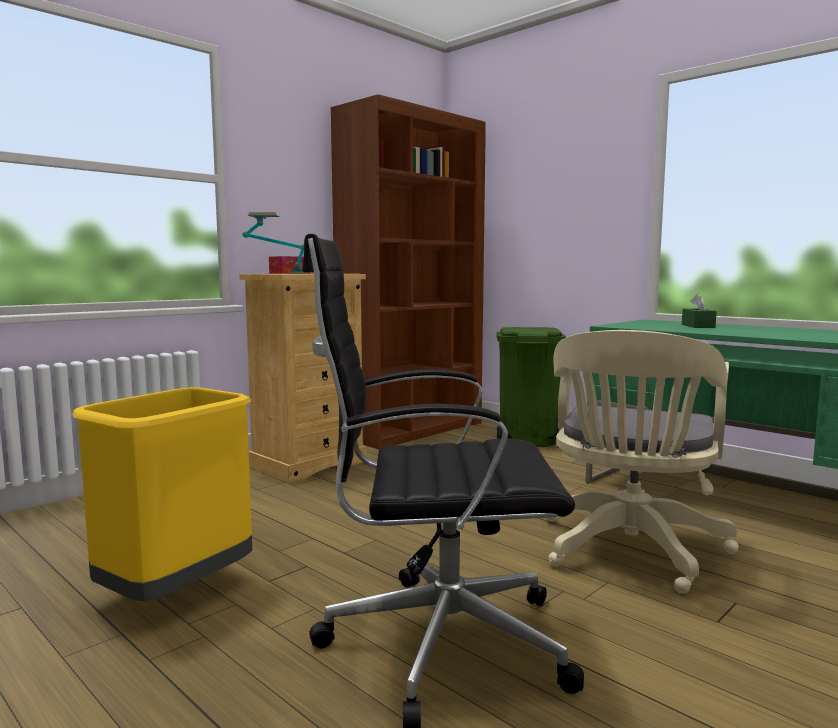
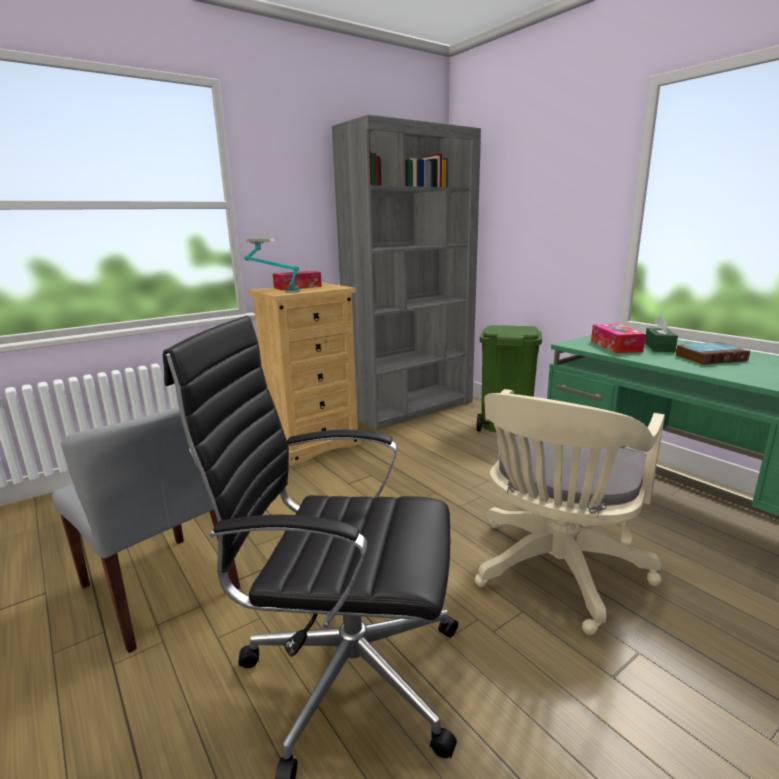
camera: 10 degrees right, 10 degrees up
yellow trash can [72,387,252,601] -> grey chair [52,406,240,653]
brown bookcase [331,94,486,449] -> grey bookcase [332,115,481,430]
none -> tissue box [591,324,646,353]
none -> book [675,342,750,365]

